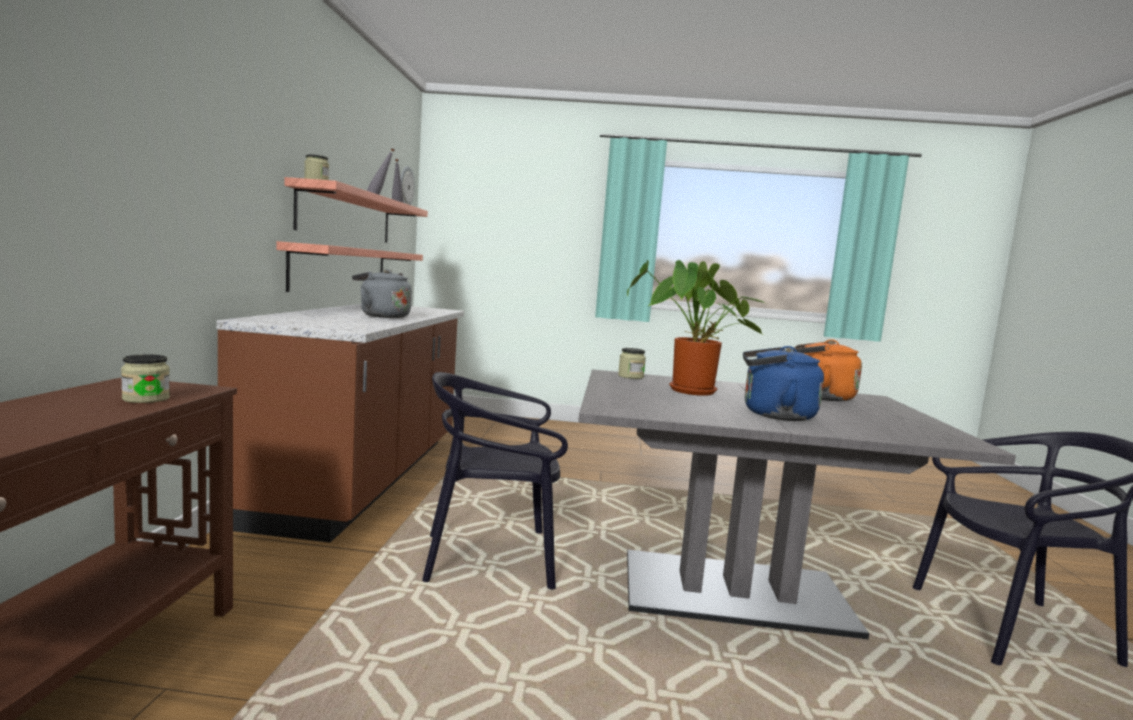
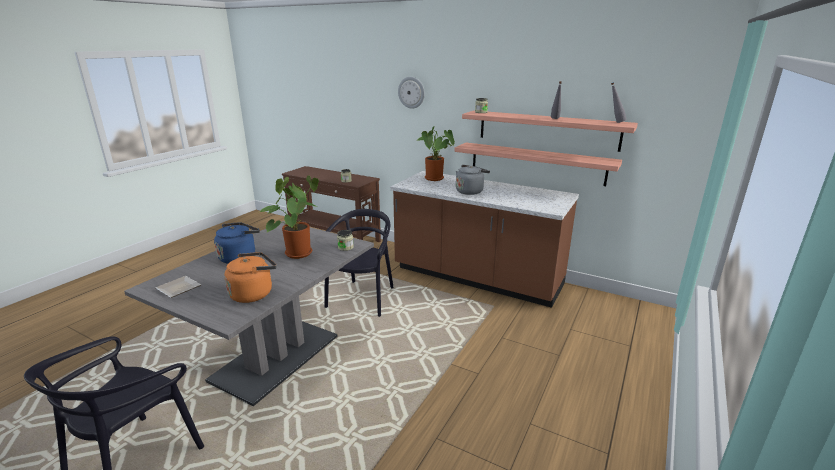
camera: 115 degrees right, 15 degrees up
wall clock [401,166,415,205] -> wall clock moved to [398,77,425,109]
none -> plate [155,276,201,298]
none -> potted plant [416,125,455,181]

